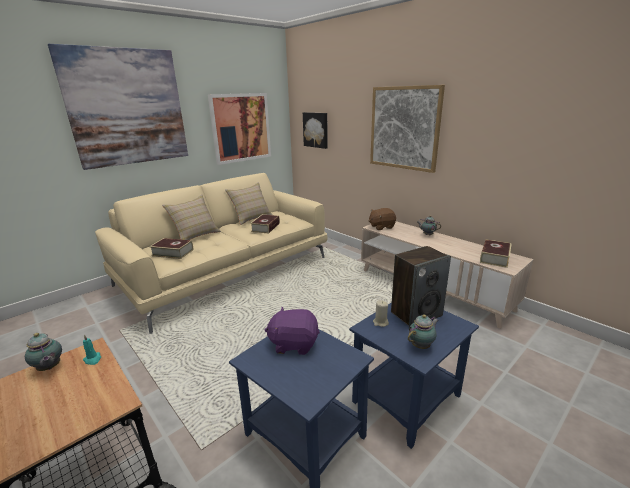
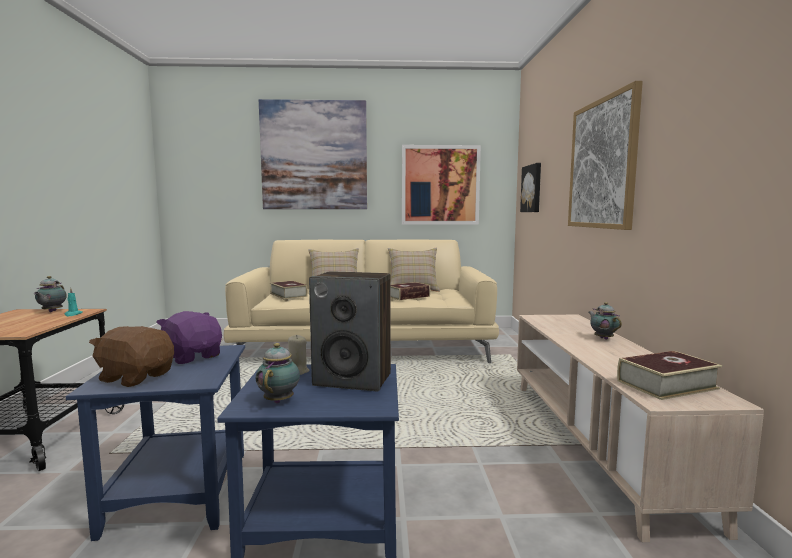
camera: 40 degrees right, 15 degrees down
brown plush toy [369,208,396,230] -> brown plush toy moved to [89,326,174,387]
teapot [408,314,438,349] -> teapot turned 90 degrees counterclockwise [256,343,300,404]

